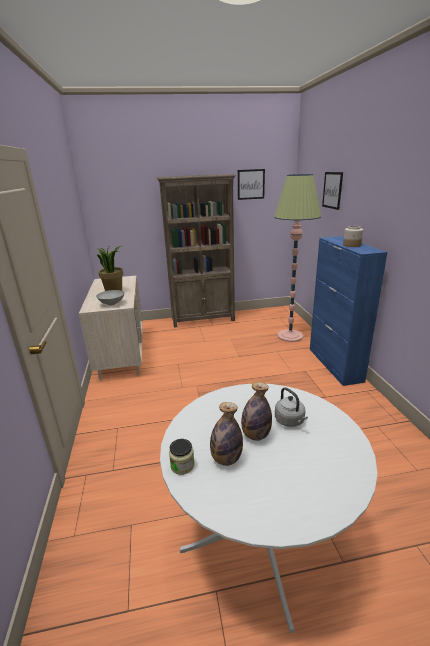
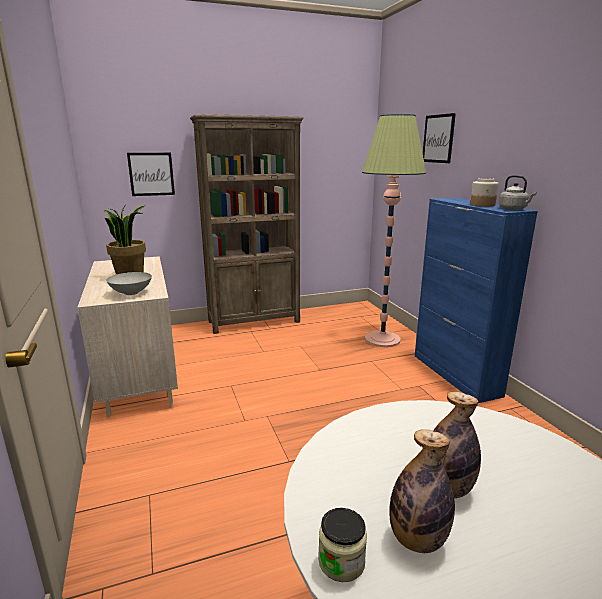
camera: 10 degrees left, 5 degrees down
picture [238,169,265,200] -> picture moved to [127,153,175,196]
grey kettle [275,387,308,427] -> grey kettle moved to [499,175,537,210]

